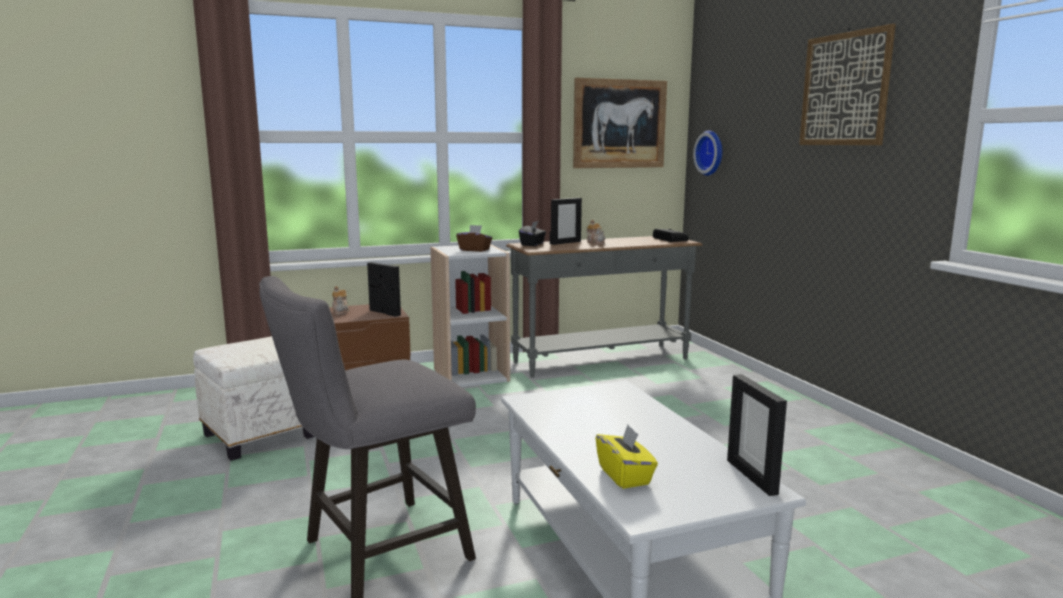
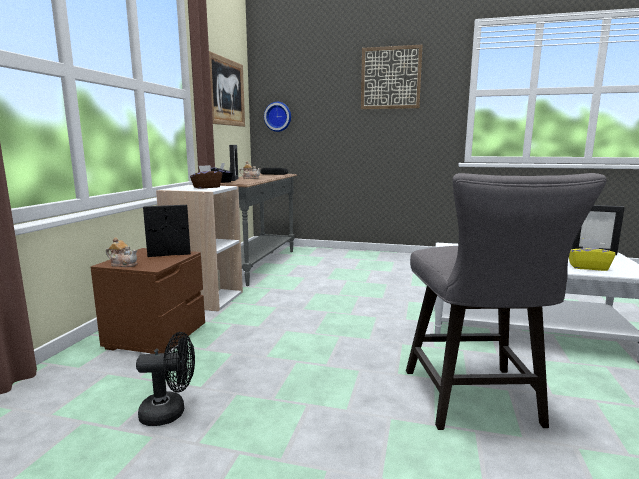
camera: 55 degrees left, 0 degrees up
white ottoman [193,336,314,461] -> black fan [136,332,195,426]

